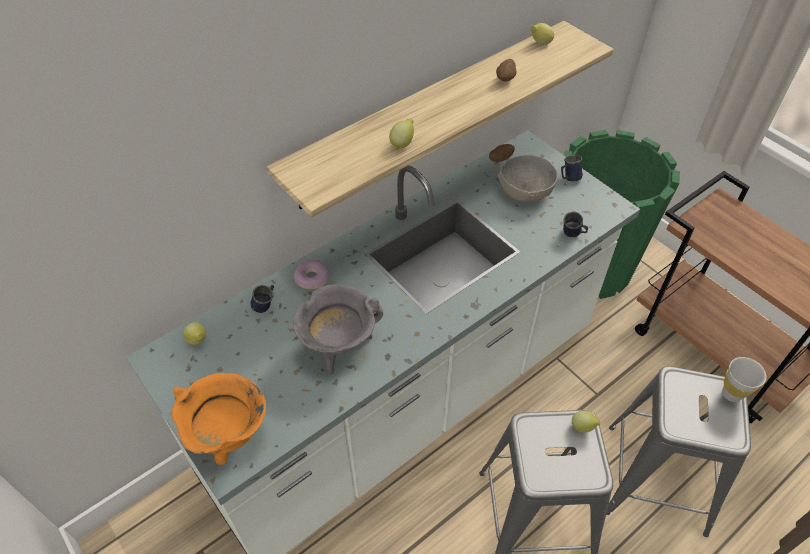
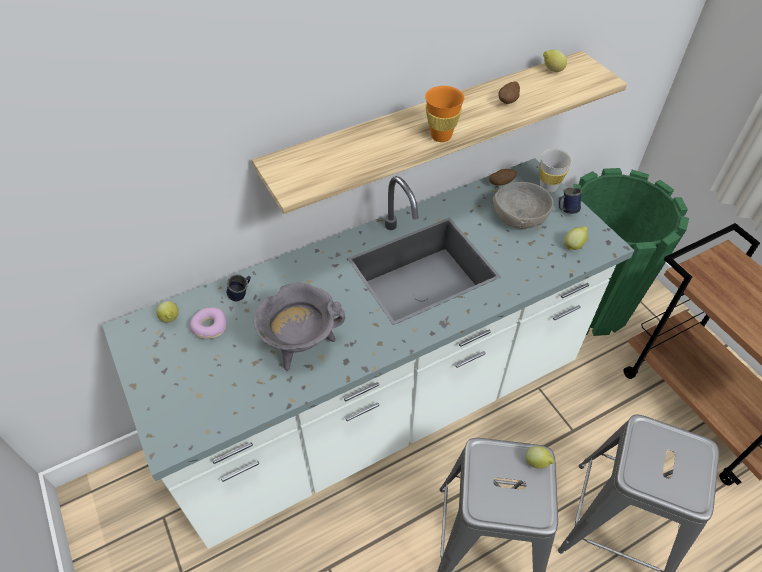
camera: 10 degrees right, 0 degrees up
orange cooking pot [172,373,266,465] -> none
donut [294,260,329,289] -> donut moved to [190,307,227,339]
lemon [389,119,414,149] -> lemon moved to [565,226,588,250]
blue mug [563,211,588,237] -> none
white cup [722,357,767,402] -> white cup moved to [539,148,572,193]
none -> orange cup [425,86,464,142]

